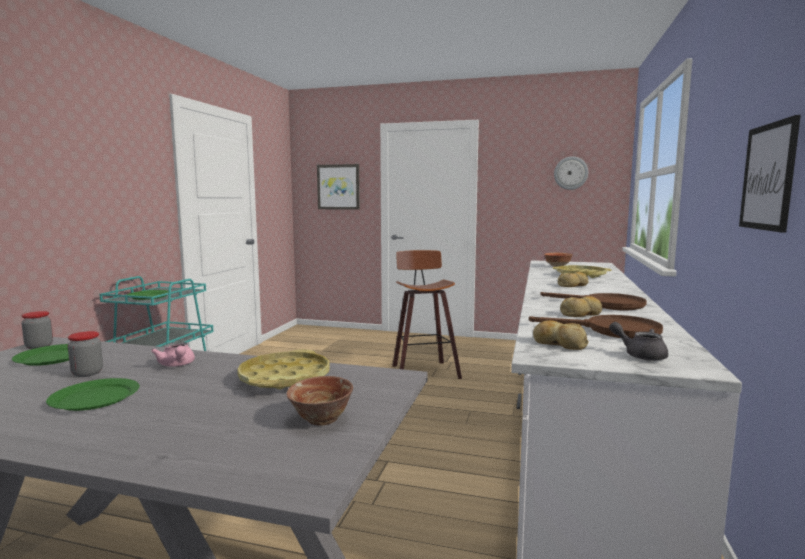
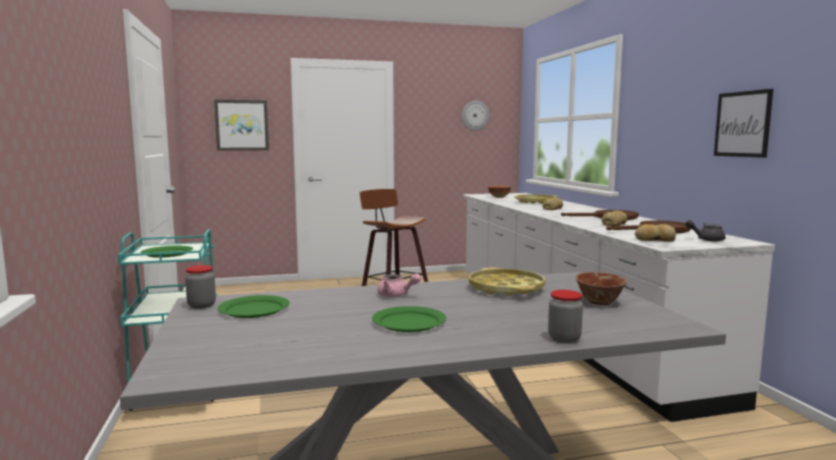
camera: 30 degrees left, 0 degrees up
jar [68,331,103,377] -> jar moved to [548,290,583,343]

